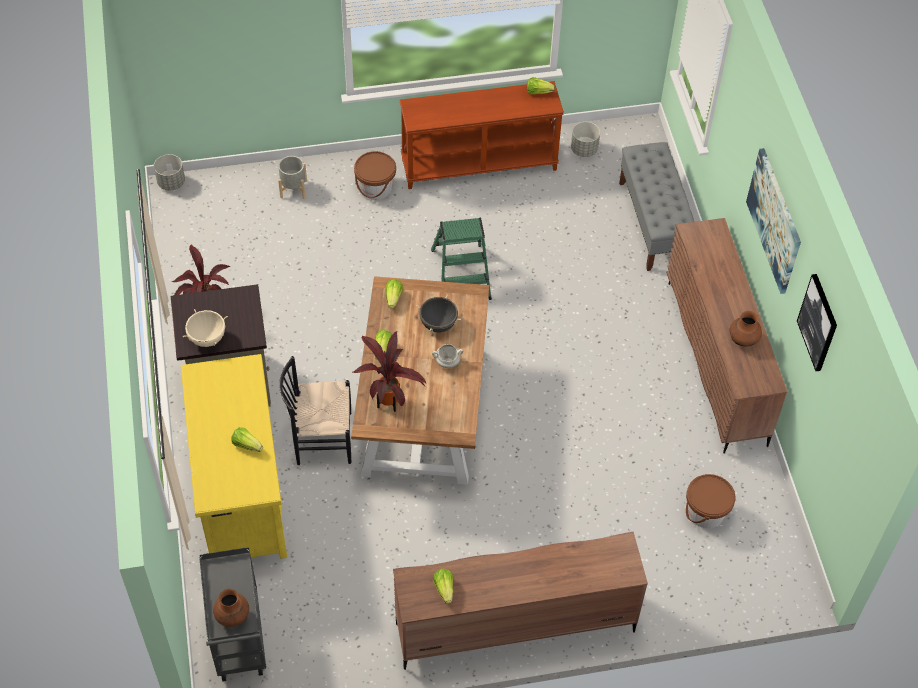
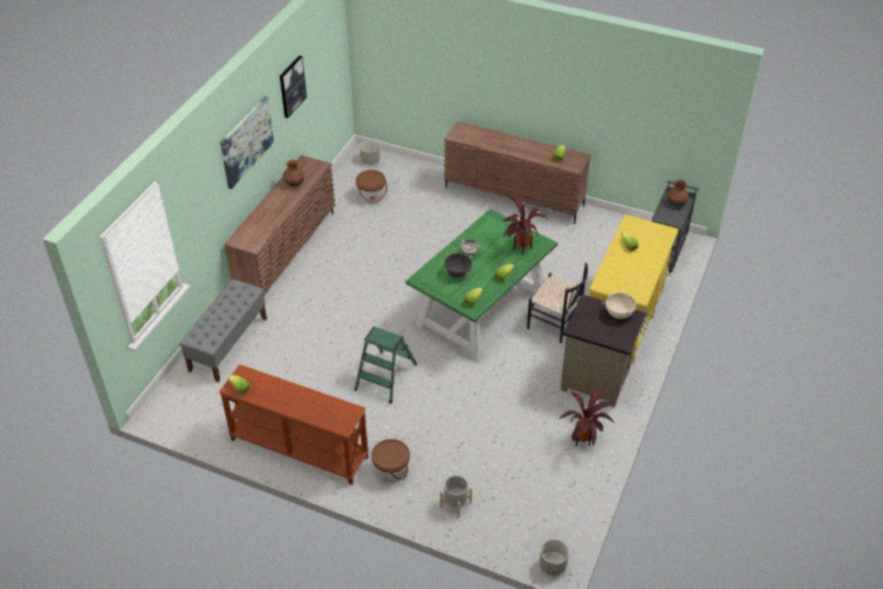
camera: 145 degrees left, 10 degrees down
brown dining table [351,276,489,485] -> green dining table [405,209,558,361]
grey planter [571,122,600,157] -> grey planter moved to [360,141,380,165]

